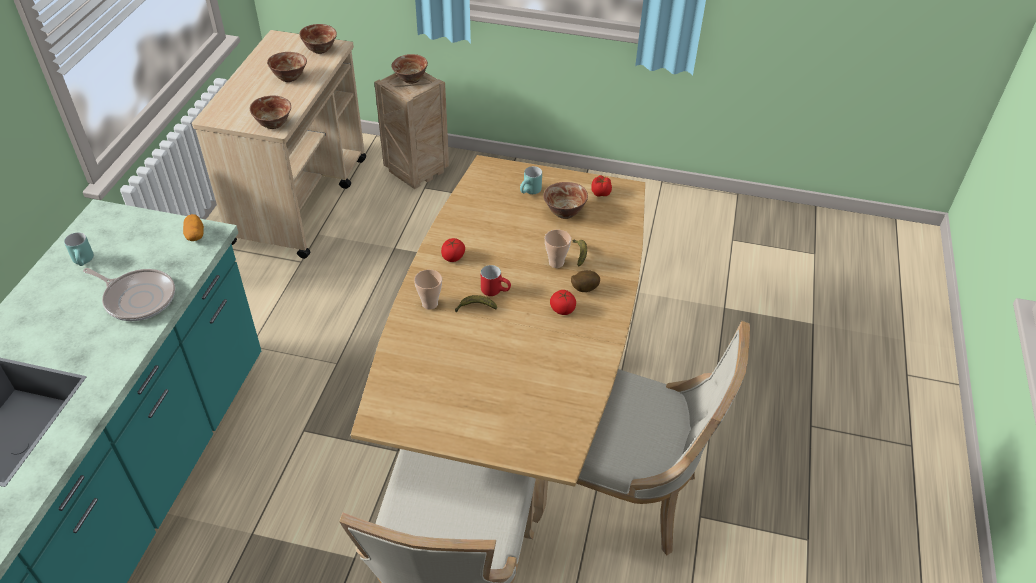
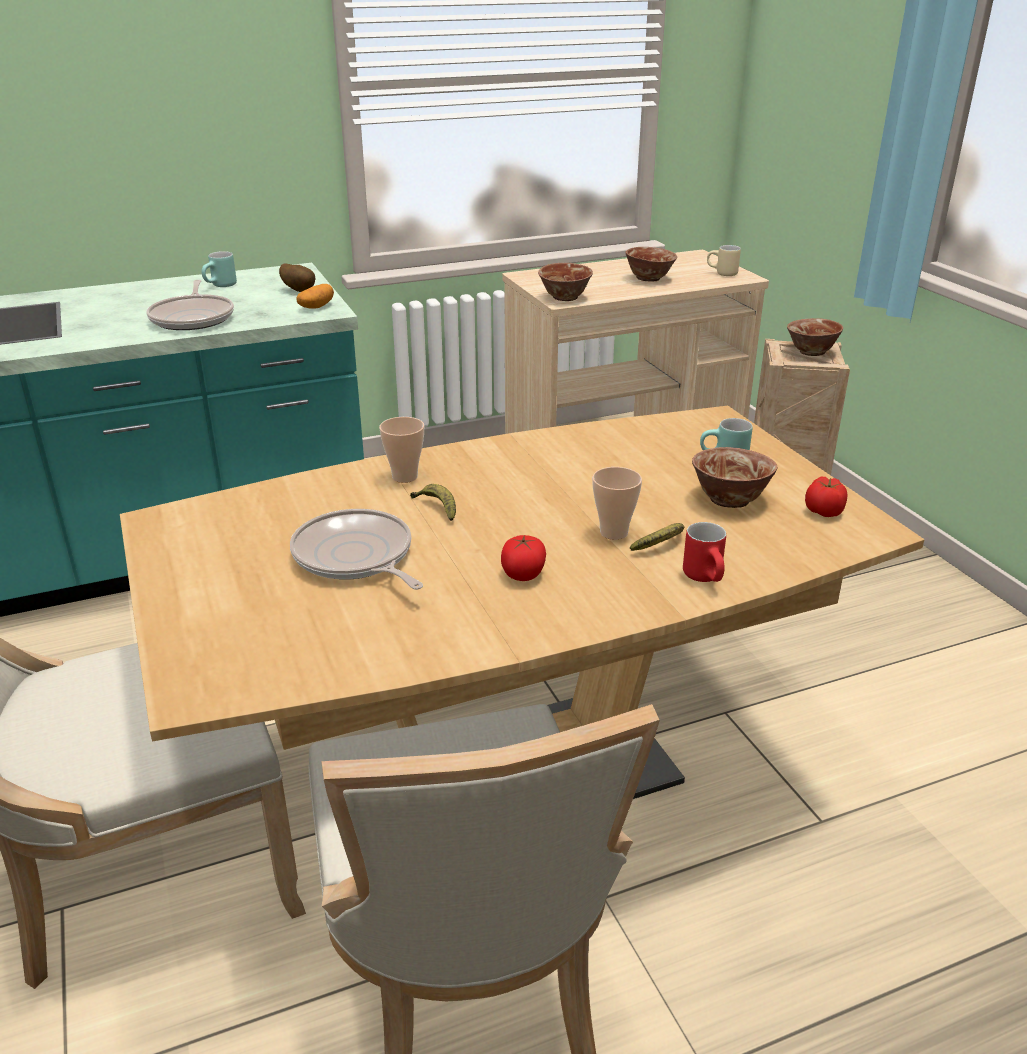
camera: 55 degrees right, 15 degrees down
bowl [299,24,337,54] -> beige mug [707,245,741,276]
tomato [441,238,465,262] -> none
red mug [481,265,511,296] -> red mug moved to [683,522,726,582]
potato [571,270,600,292] -> potato moved to [279,263,315,292]
none -> frying pan [290,509,423,590]

